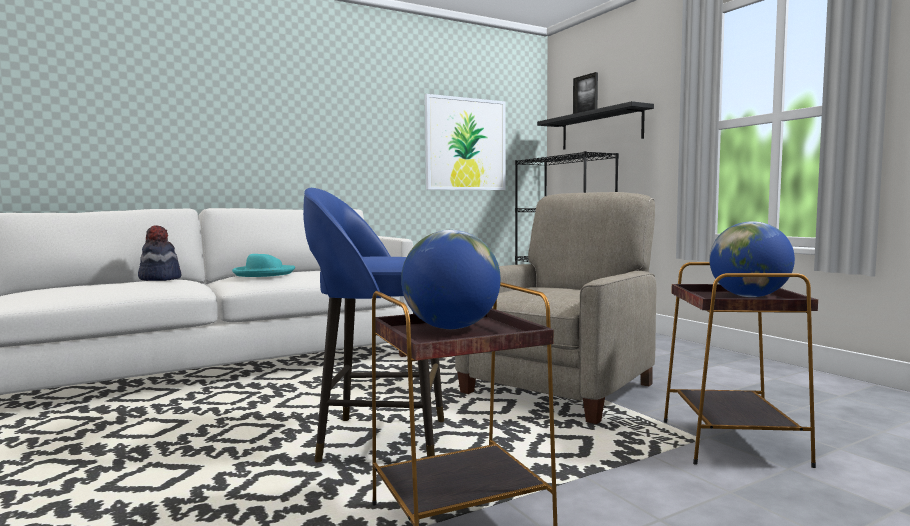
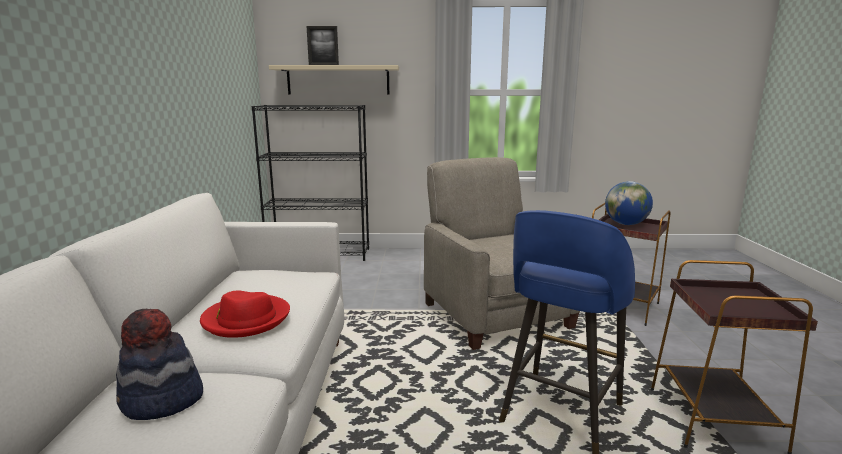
camera: 60 degrees left, 10 degrees up
turquoise hat [232,254,295,277] -> red hat [200,291,290,338]
globe [401,230,501,329] -> none
picture [425,94,506,190] -> none
black shelf [537,101,654,150] -> beige shelf [269,65,399,94]

